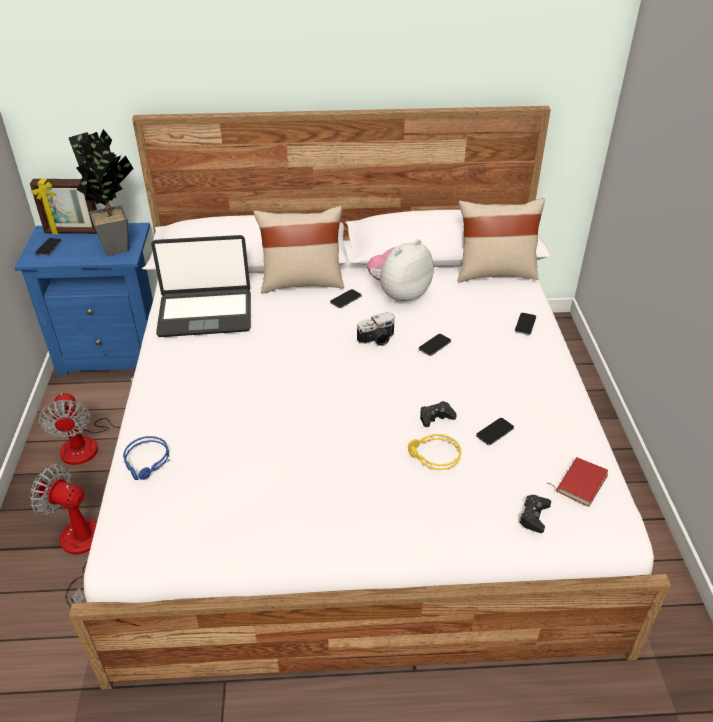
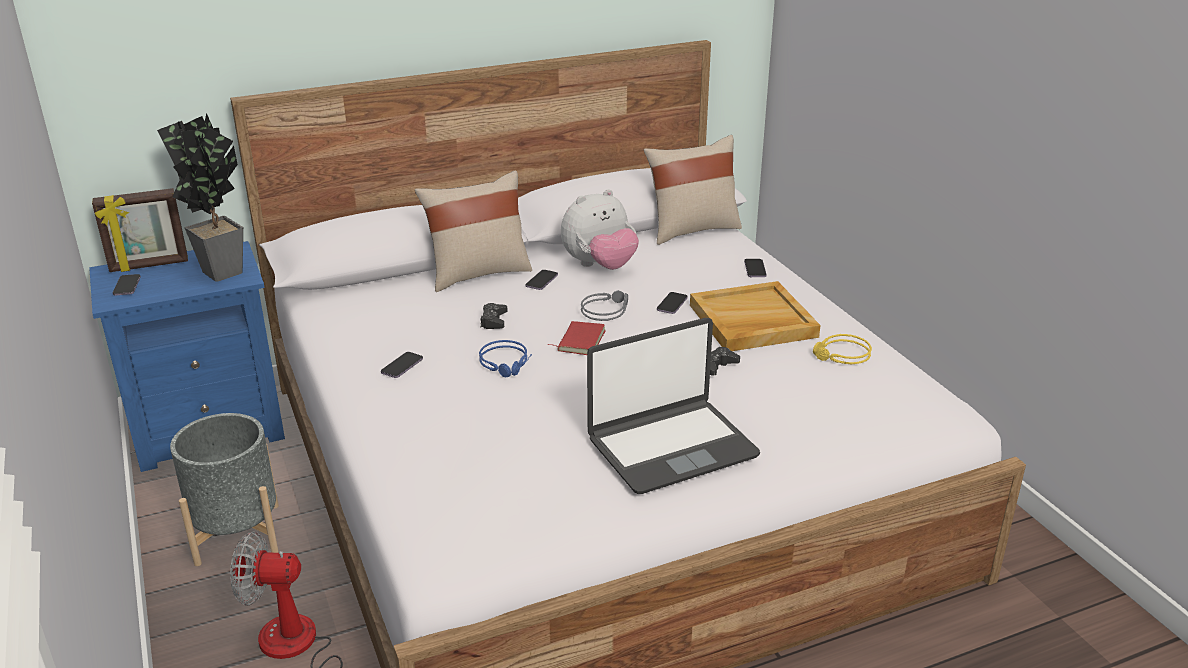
camera: 20 degrees left, 10 degrees down
fan [39,378,133,465] -> grey planter [170,413,279,566]
blue headphones [123,436,170,480] -> blue headphones moved to [479,340,532,377]
laptop [151,235,251,337] -> laptop moved to [587,318,760,494]
camera [357,312,395,346] -> grey headphones [581,290,628,321]
plush toy [367,239,434,304] -> plush toy turned 150 degrees counterclockwise [561,189,639,270]
yellow headphones [408,434,461,470] -> yellow headphones moved to [813,334,872,364]
phone [476,418,514,445] -> phone moved to [381,352,423,378]
black game controller [519,495,551,533] -> black game controller moved to [480,303,508,329]
red book [547,457,608,507] -> red book moved to [548,321,606,355]
none -> beige tray [690,281,821,351]

